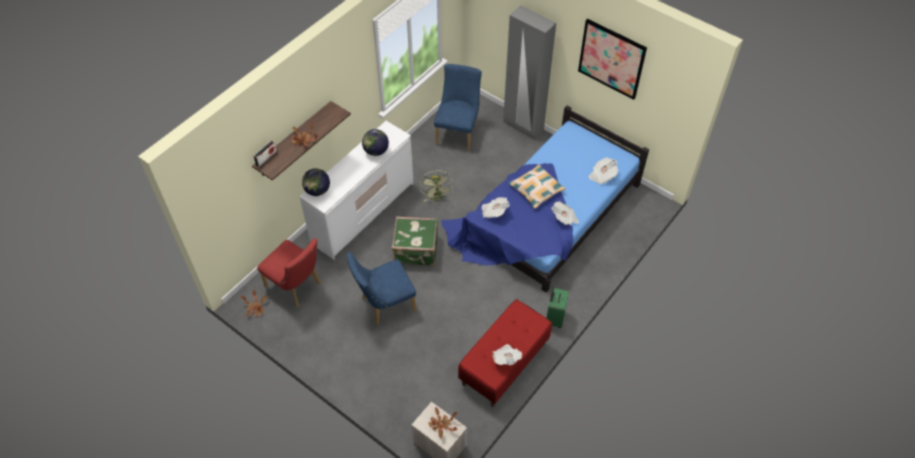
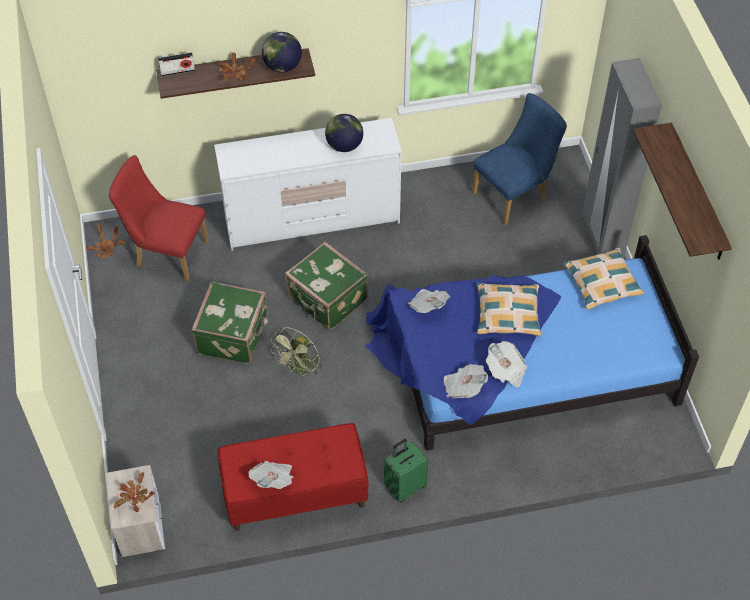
camera: 40 degrees right, 0 degrees up
red chair [257,238,321,307] -> red chair turned 120 degrees clockwise [109,155,209,282]
globe [302,168,330,196] -> globe moved to [262,32,302,73]
blue chair [347,252,416,325] -> green suitcase [192,281,269,364]
green fan [419,170,453,202] -> green fan moved to [270,327,322,376]
picture [578,19,647,100] -> shelf [633,123,732,260]
newspaper [589,157,618,185] -> newspaper moved to [443,364,488,398]
none -> pillow [563,248,644,309]

